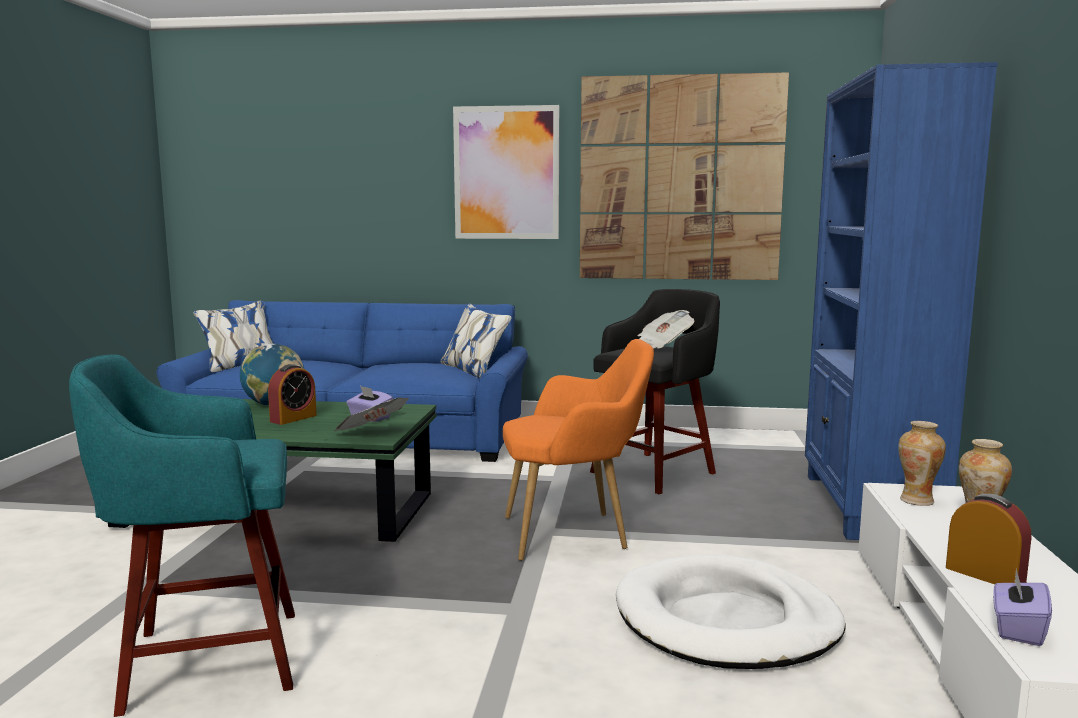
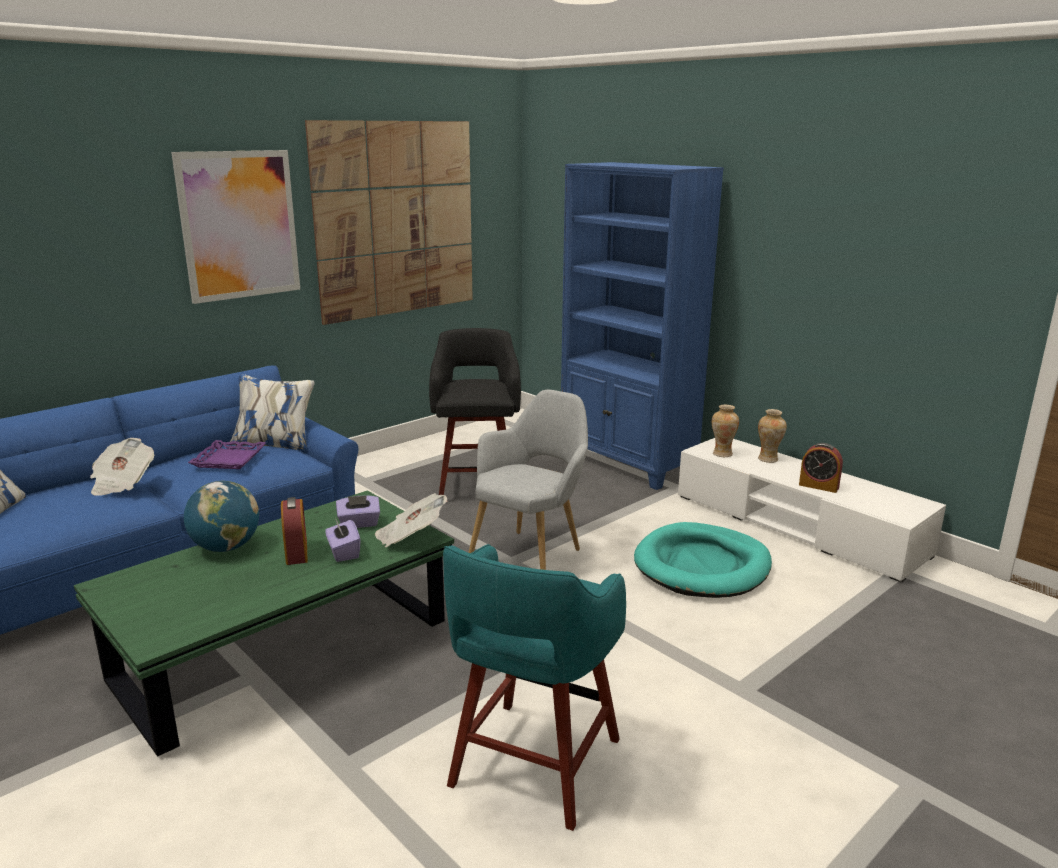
camera: 50 degrees left, 10 degrees up
orange armchair [503,339,654,561] -> grey armchair [468,390,588,570]
white dog bed [616,555,846,669] -> turquoise dog bed [634,522,772,598]
newspaper [638,310,694,349] -> newspaper moved to [90,438,154,496]
alarm clock [946,494,1031,584] -> alarm clock turned 150 degrees counterclockwise [799,443,843,493]
purple tissue box [993,569,1052,646] -> purple tissue box moved to [325,517,360,562]
none -> purple tray [188,440,266,469]

